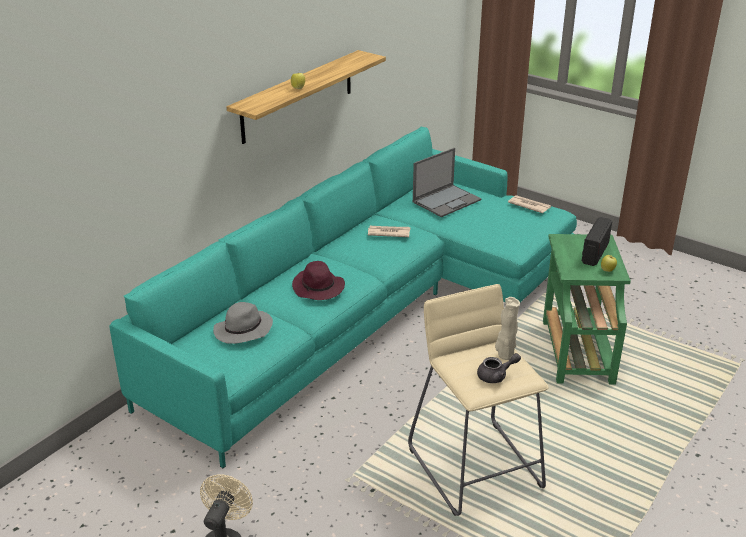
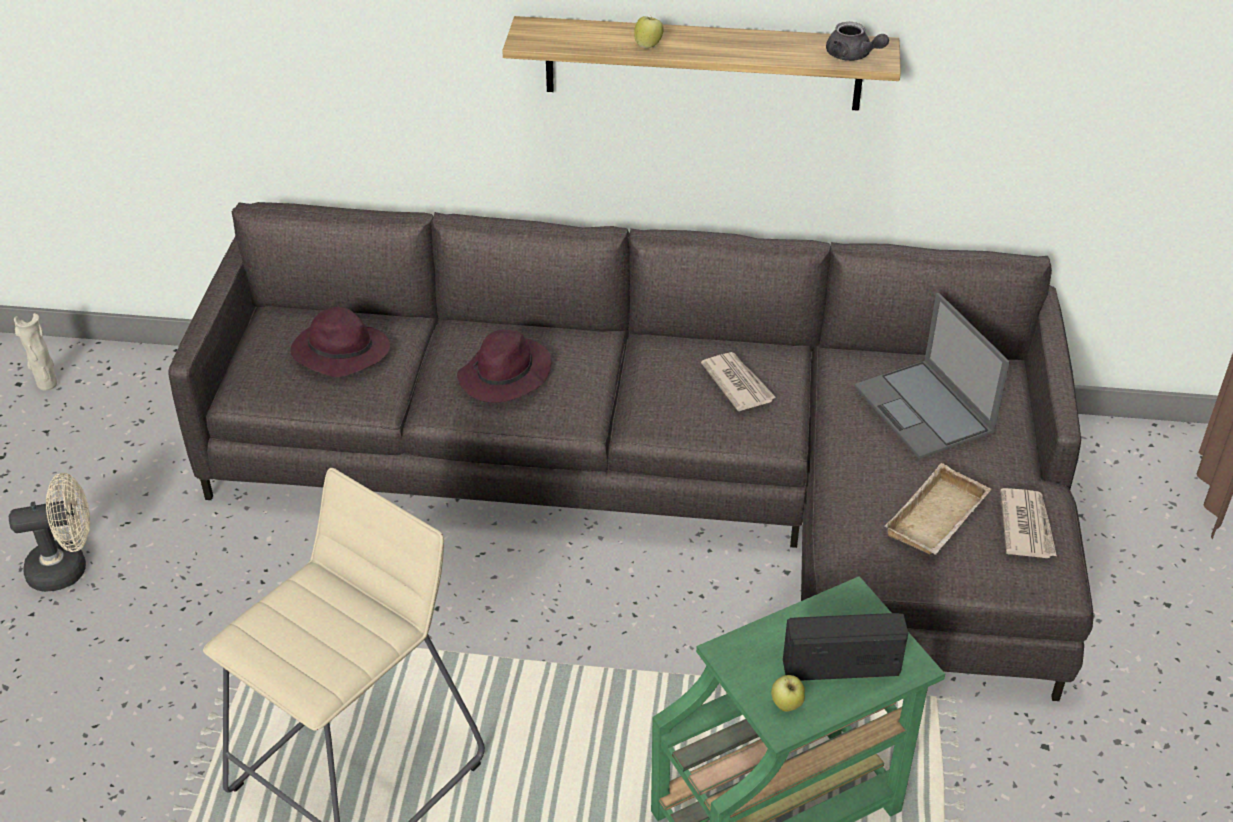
camera: 60 degrees right, 10 degrees up
turquoise sofa [109,127,577,468] -> grey sofa [168,202,1094,701]
grey hat [213,302,273,344] -> purple hat [290,307,390,377]
laptop [413,148,481,217] -> laptop turned 45 degrees clockwise [854,293,1010,459]
grey teapot [477,353,521,383] -> grey teapot moved to [826,22,889,61]
beige vase [495,297,520,360] -> beige vase moved to [14,313,57,390]
none -> beige tray [884,463,991,554]

